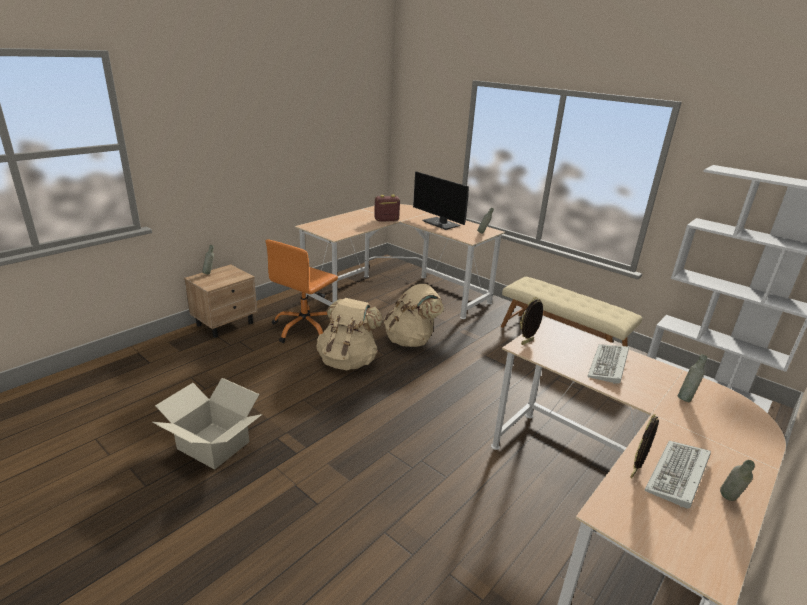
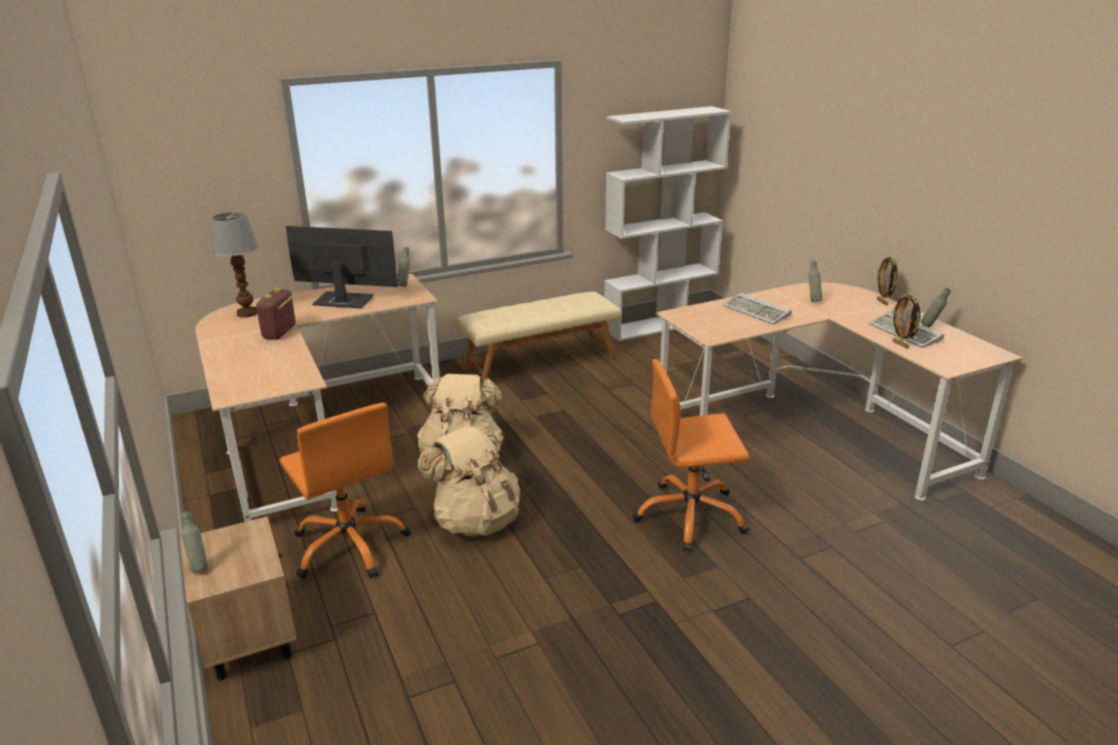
camera: 65 degrees left, 0 degrees up
cardboard box [152,378,262,470] -> none
monitor [413,171,469,230] -> monitor turned 150 degrees counterclockwise [286,226,398,308]
picture frame [520,297,543,345] -> picture frame moved to [877,256,898,306]
none -> table lamp [211,212,259,318]
none -> orange office chair [632,359,750,552]

